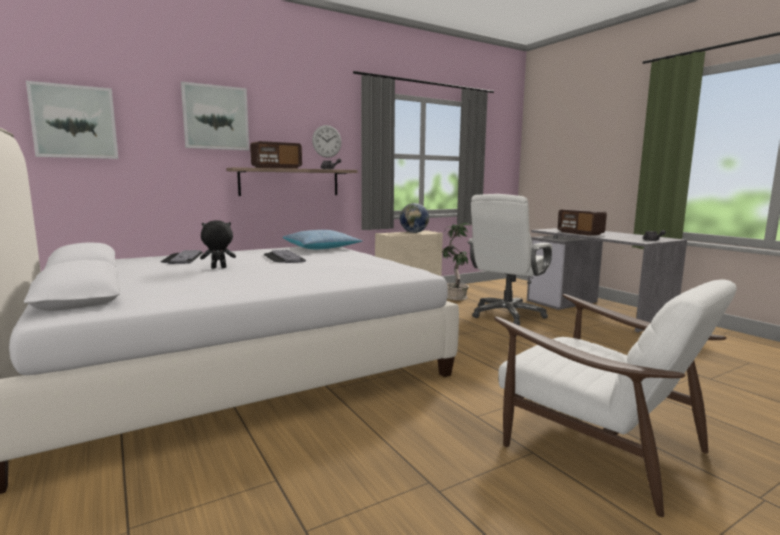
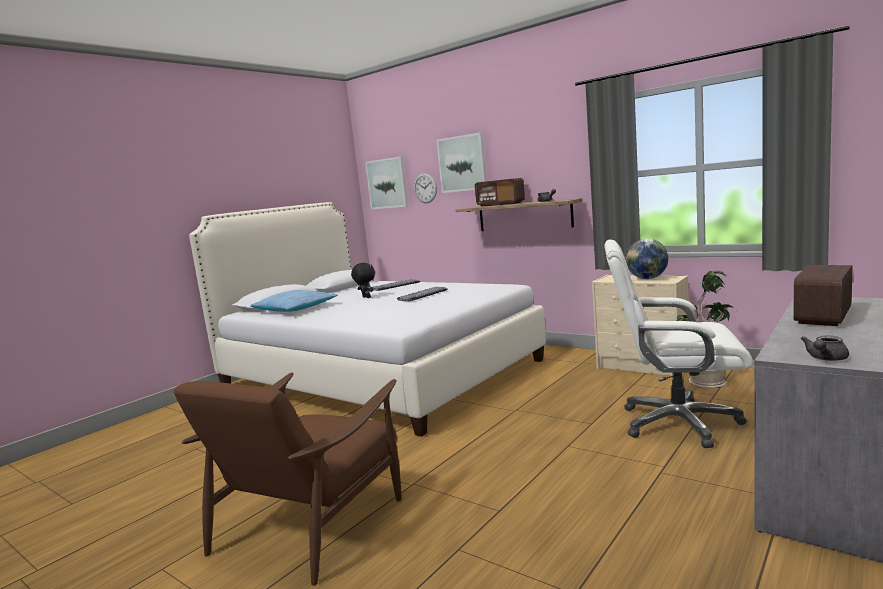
camera: 70 degrees right, 0 degrees up
pillow [283,230,363,249] -> pillow moved to [250,290,338,312]
wall clock [312,125,342,158] -> wall clock moved to [414,173,437,203]
white armchair [494,280,737,517] -> brown armchair [174,373,402,586]

